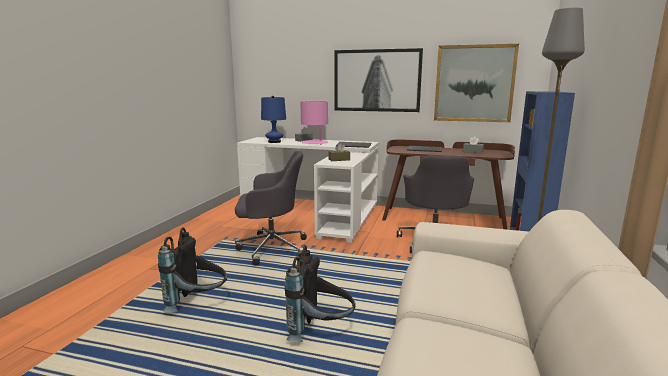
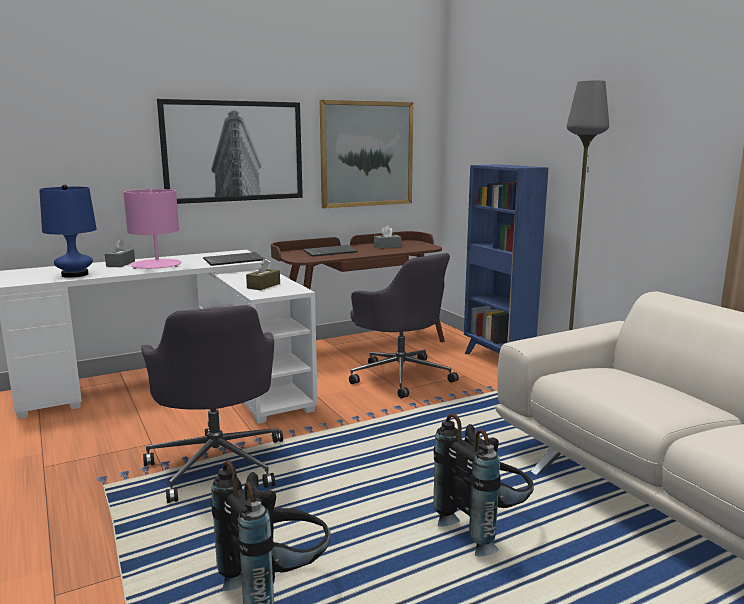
camera: 45 degrees left, 0 degrees up
grey office chair [235,151,307,265] -> grey office chair turned 120 degrees clockwise [141,305,283,503]

